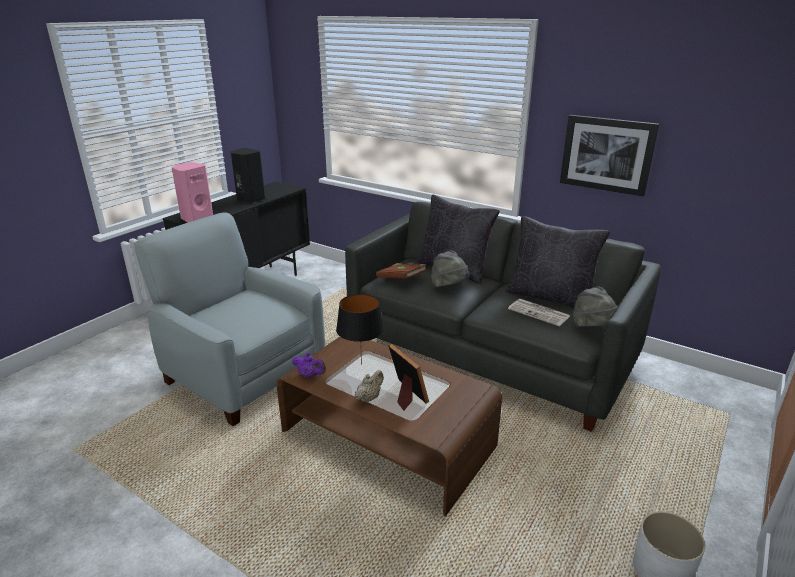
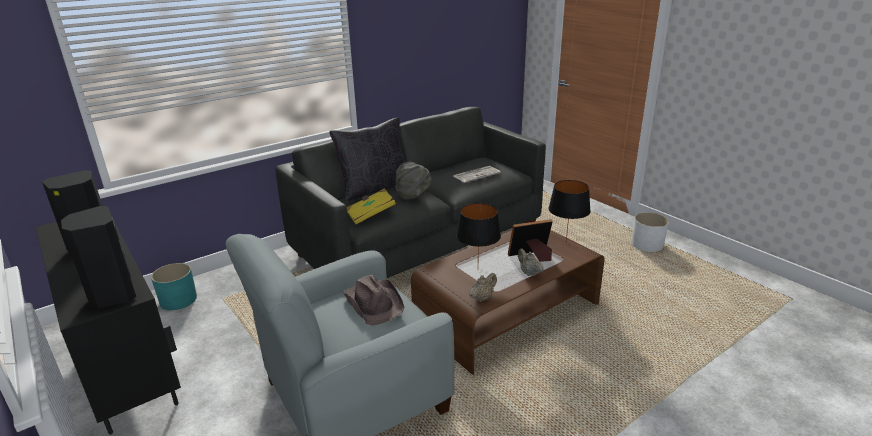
camera: 70 degrees left, 0 degrees up
pink speaker [171,162,213,222] -> black speaker [61,206,136,309]
purple teapot [292,352,325,378] -> beige teapot [469,273,497,302]
brown book [376,262,427,279] -> yellow book [347,188,396,224]
black pillow [505,216,610,308] -> none
picture [560,115,659,197] -> none
grey hat [573,286,618,327] -> none
none -> turquoise planter [151,263,197,310]
none -> brown hat [343,275,404,326]
none -> black table lamp [548,180,591,242]

